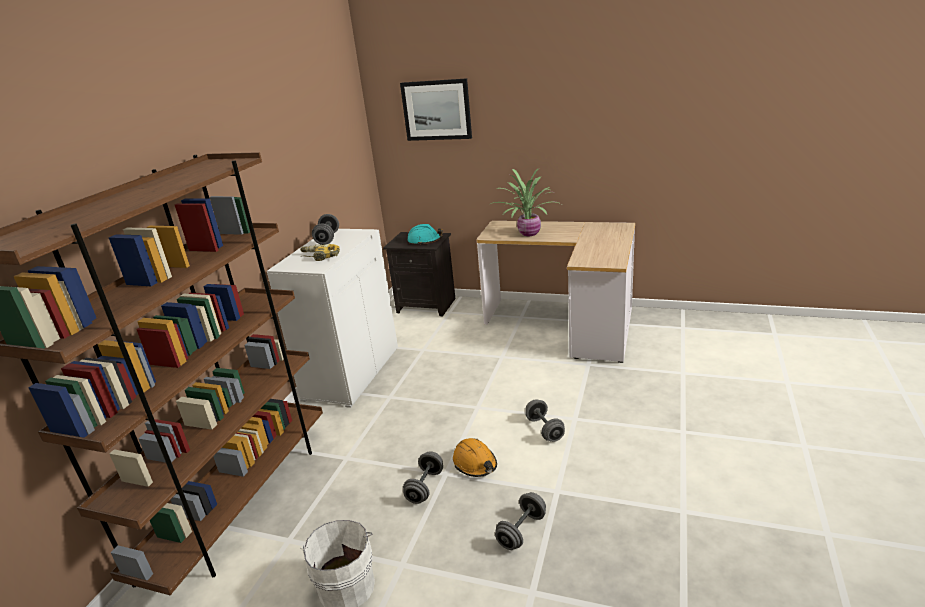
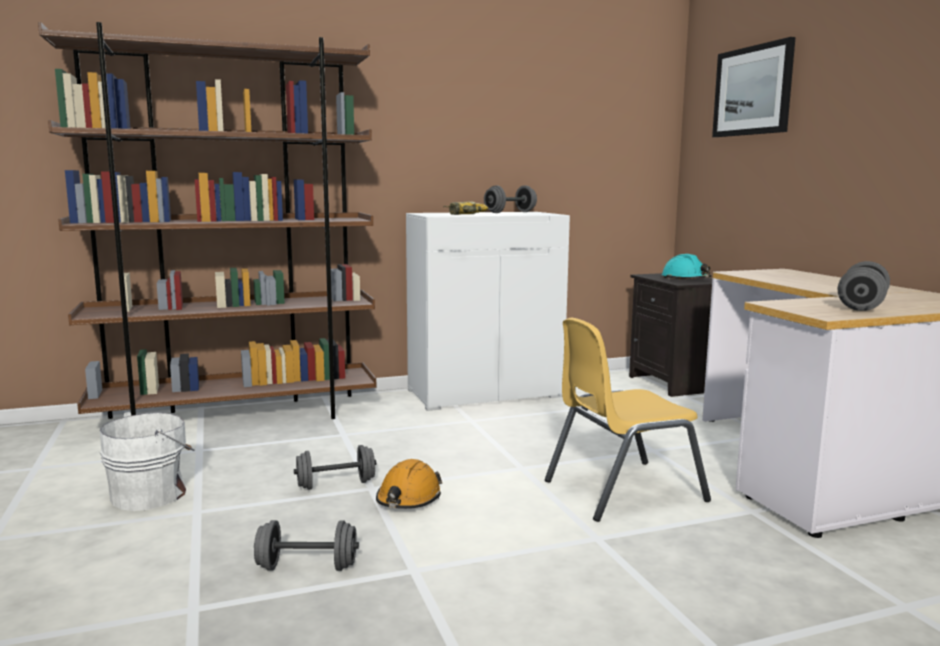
camera: 50 degrees right, 15 degrees down
potted plant [490,169,561,236] -> none
grey dumbbell [525,399,565,442] -> grey dumbbell moved to [838,261,890,311]
none -> yellow chair [545,317,711,522]

